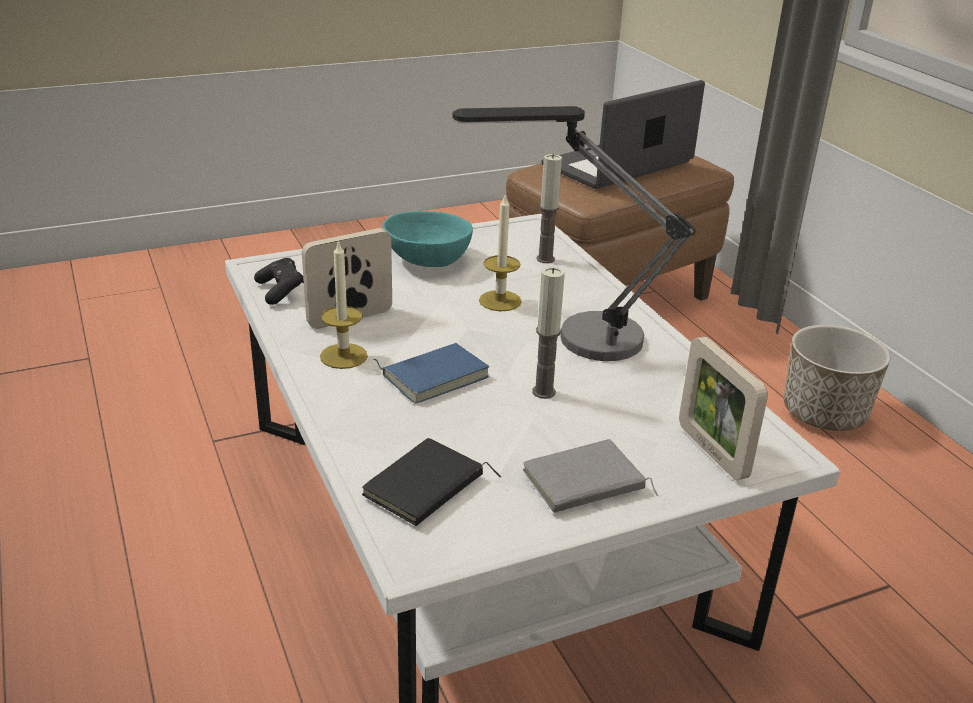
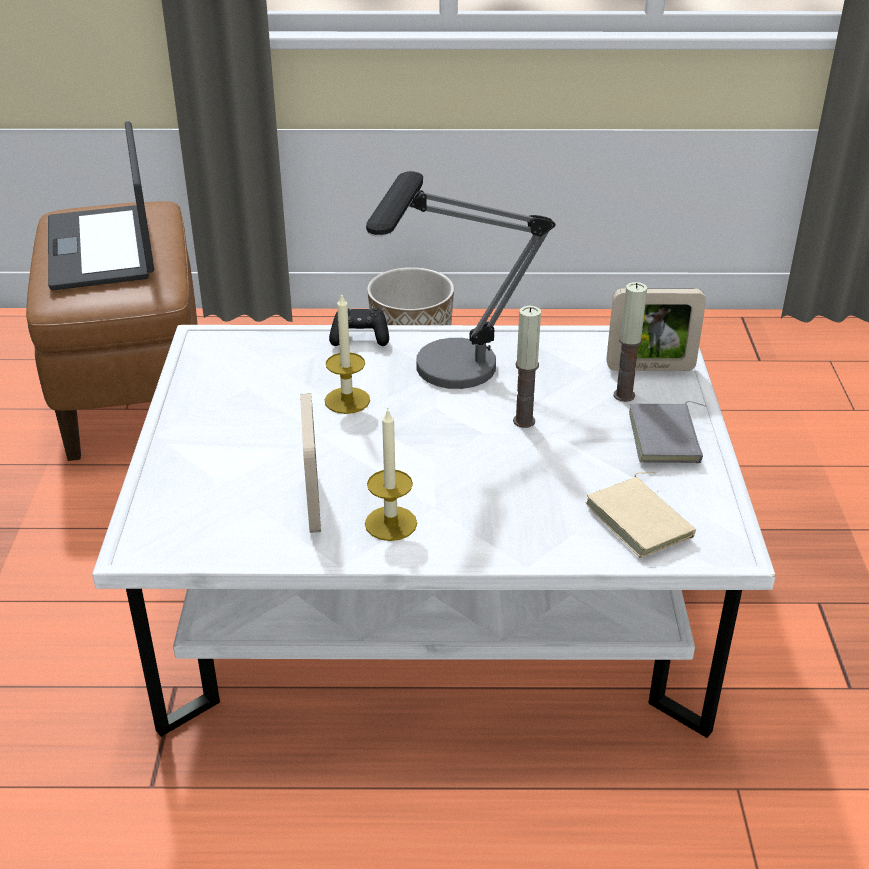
camera: 65 degrees left, 5 degrees up
black game controller [254,258,304,305] -> black game controller moved to [329,308,389,346]
black book [362,438,501,526] -> beige book [585,472,696,558]
blue book [373,343,489,404] -> none
turquoise bowl [382,211,473,267] -> none
candle [536,154,562,263] -> candle moved to [614,282,647,402]

